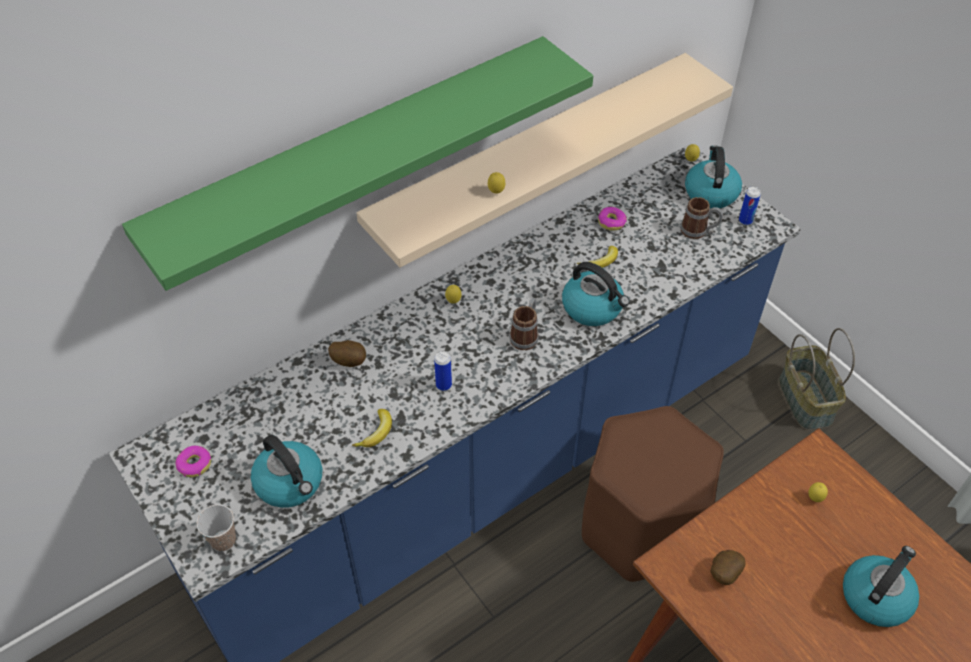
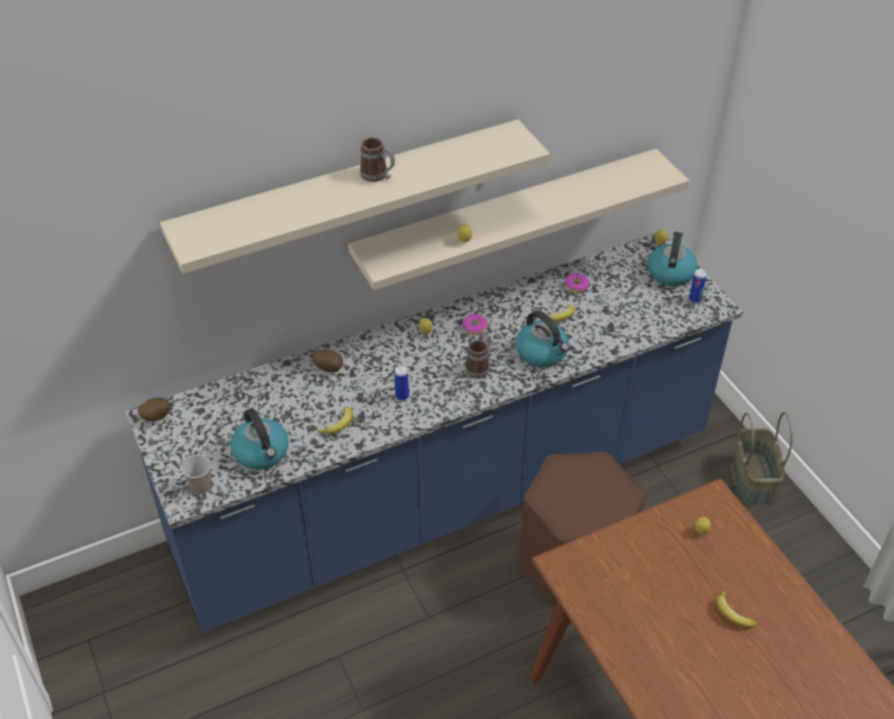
camera: 10 degrees right, 5 degrees down
green shelf [122,36,593,291] -> beige shelf [160,119,550,274]
donut [175,446,211,477] -> donut moved to [462,314,488,335]
mug [680,197,723,239] -> mug moved to [360,138,395,182]
potato [711,550,746,585] -> potato moved to [138,397,170,421]
kettle [843,546,919,627] -> banana [716,590,757,628]

